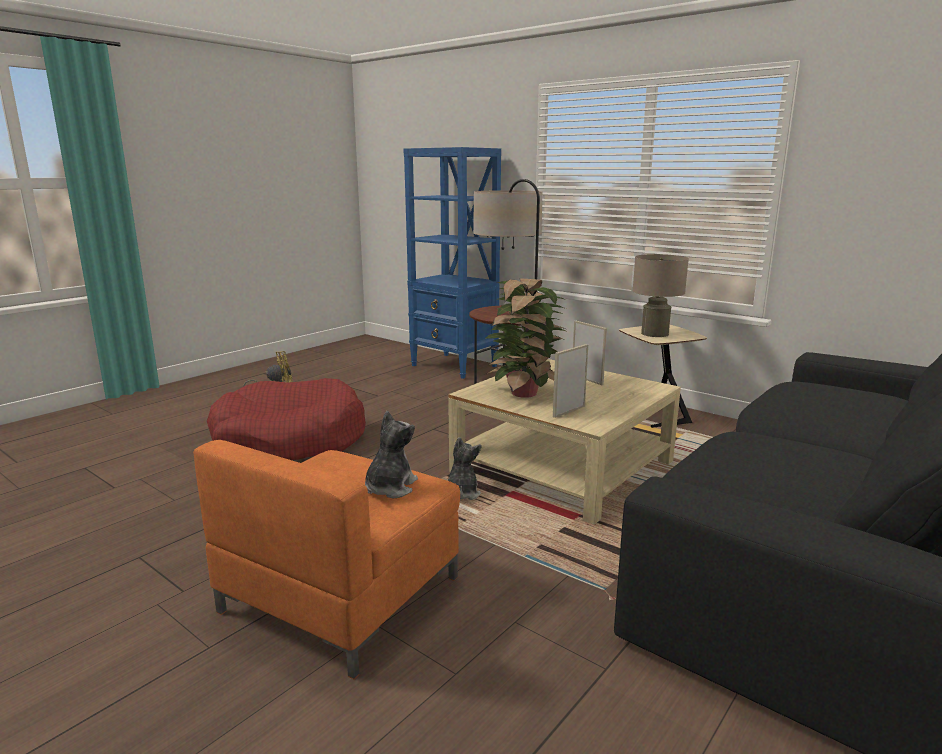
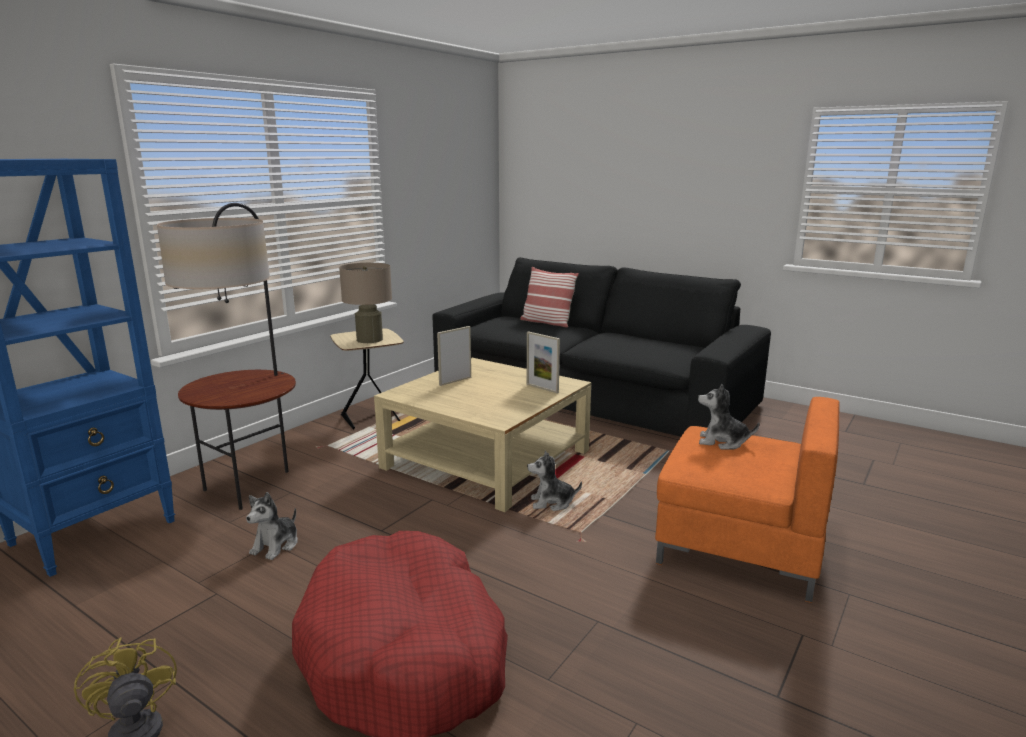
camera: 95 degrees left, 0 degrees up
potted plant [484,278,566,398] -> none
none -> plush toy [246,492,298,560]
none -> pillow [520,267,579,328]

